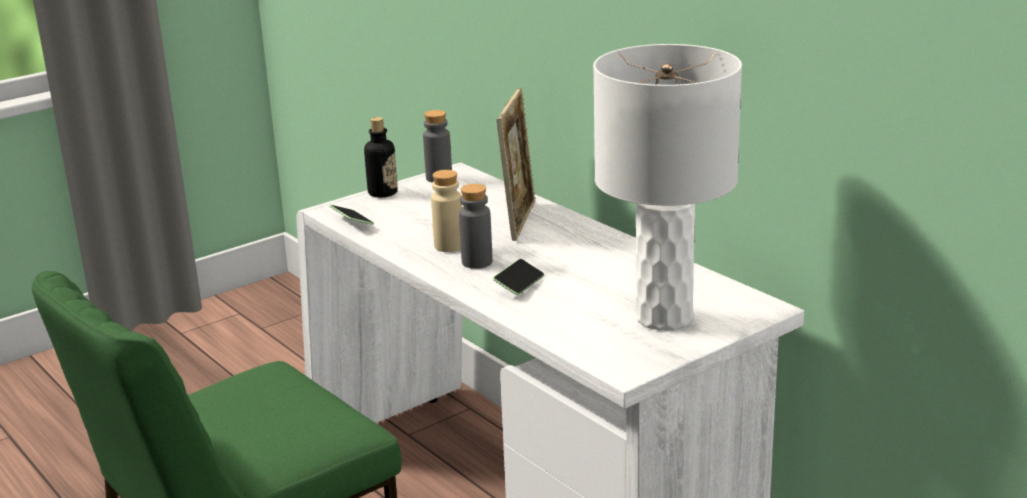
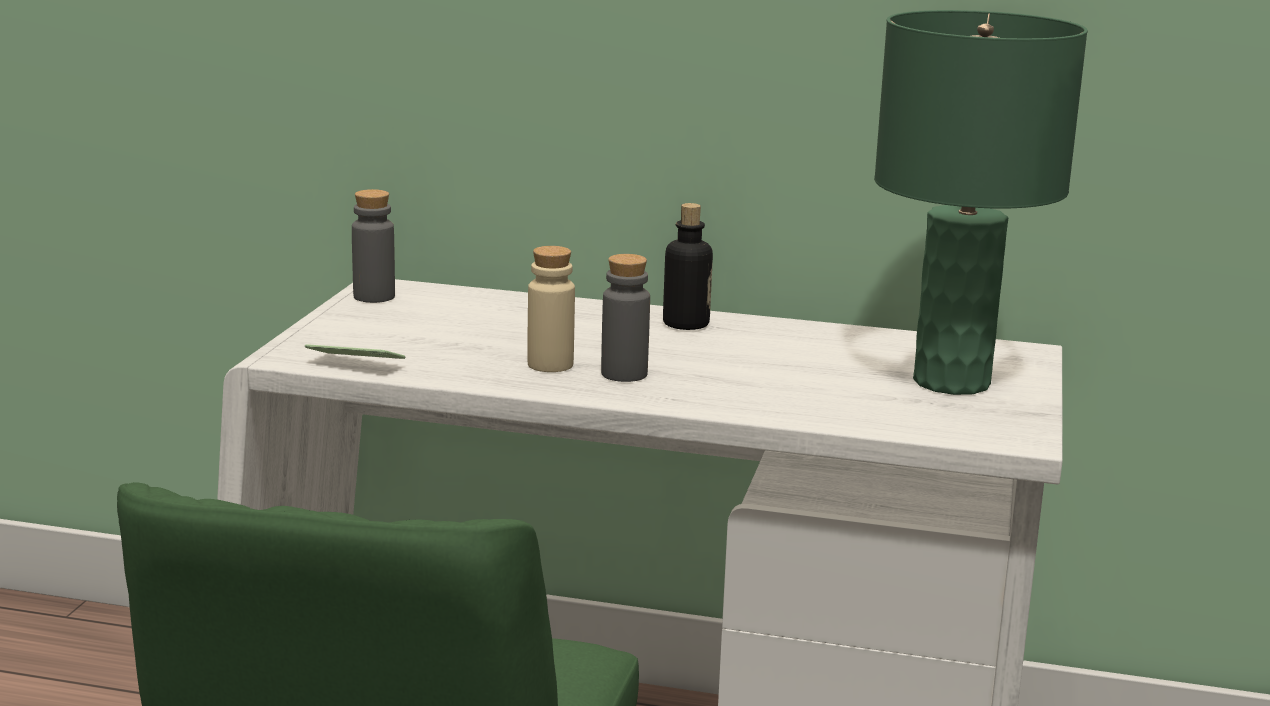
camera: 40 degrees left, 5 degrees down
bottle [364,117,398,197] -> bottle moved to [663,203,713,330]
phone [493,259,544,295] -> none
picture frame [497,88,536,241] -> none
white table lamp [593,44,742,330] -> green table lamp [874,10,1088,395]

